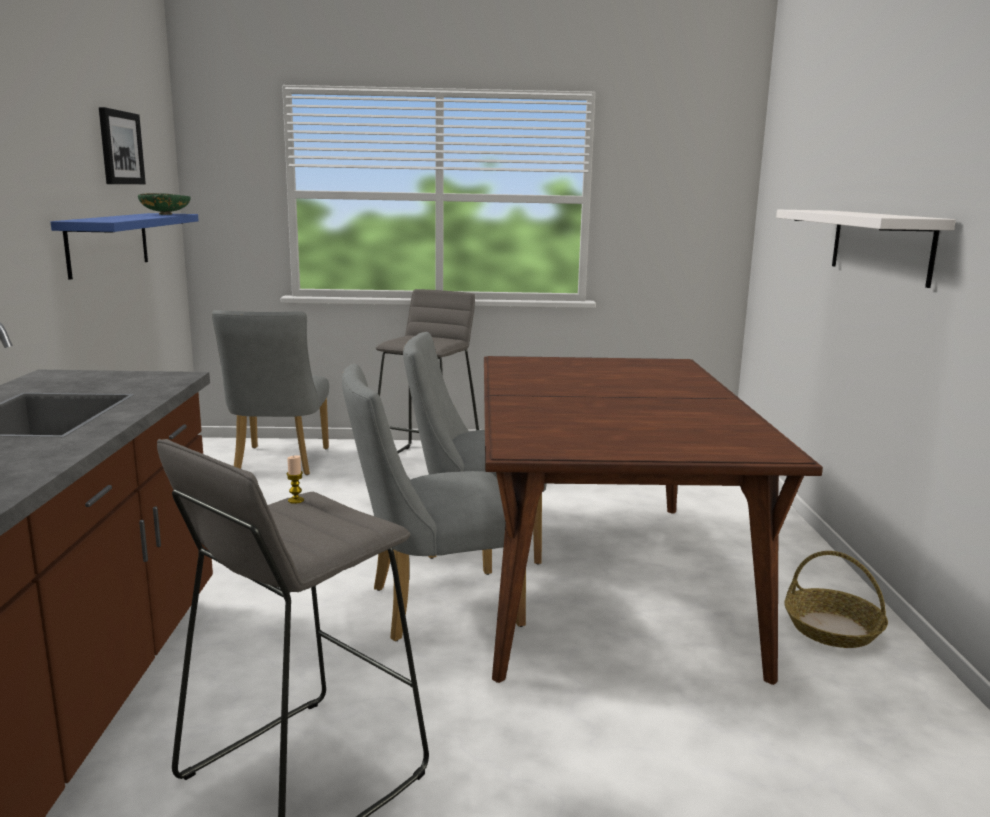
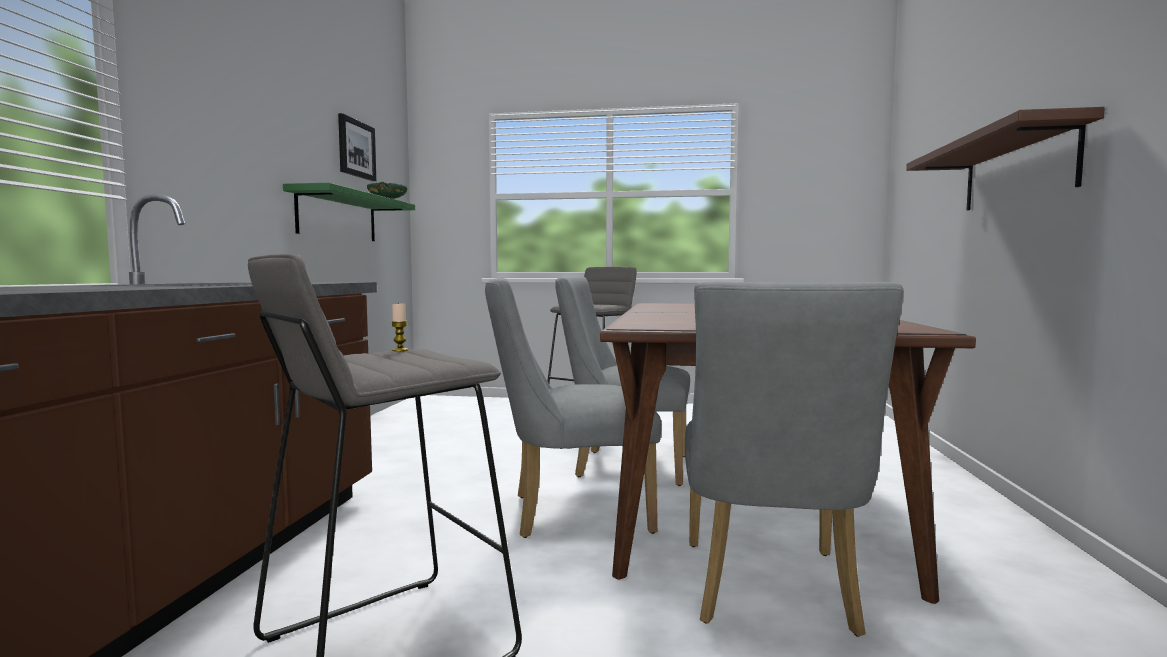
camera: 10 degrees right, 10 degrees down
blue shelf [51,213,199,280] -> green shelf [283,183,415,241]
grey chair [212,310,329,475] -> grey chair moved to [685,282,903,637]
white shelf [776,210,956,288] -> brown shelf [906,107,1105,211]
basket [785,551,888,648] -> none

